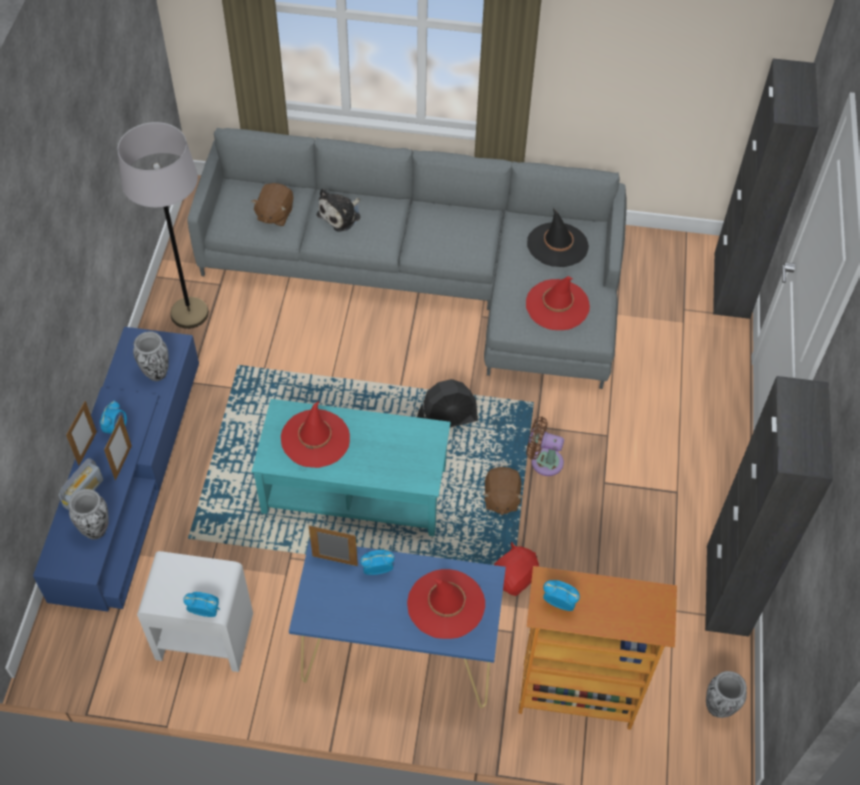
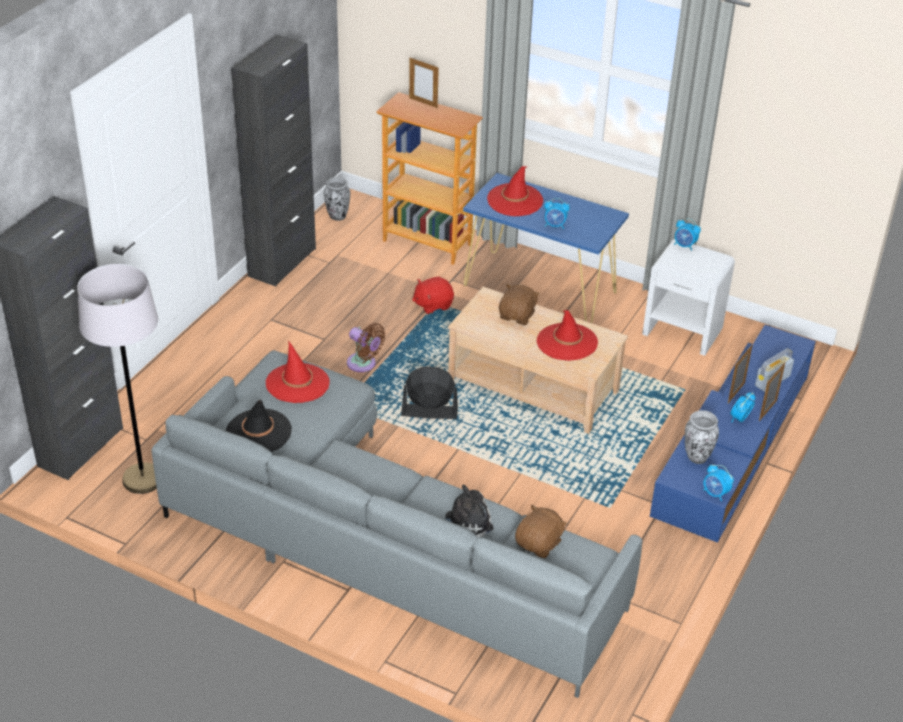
camera: 160 degrees left, 15 degrees down
vase [69,489,109,540] -> none
grey floor lamp [117,122,209,329] -> grey floor lamp moved to [77,264,158,494]
turquoise coffee table [251,399,451,536] -> beige coffee table [448,287,628,434]
picture frame [309,525,358,566] -> picture frame moved to [409,58,439,108]
brown plush toy [483,467,523,515] -> brown plush toy moved to [499,284,540,325]
alarm clock [543,580,580,611] -> alarm clock moved to [704,464,734,501]

